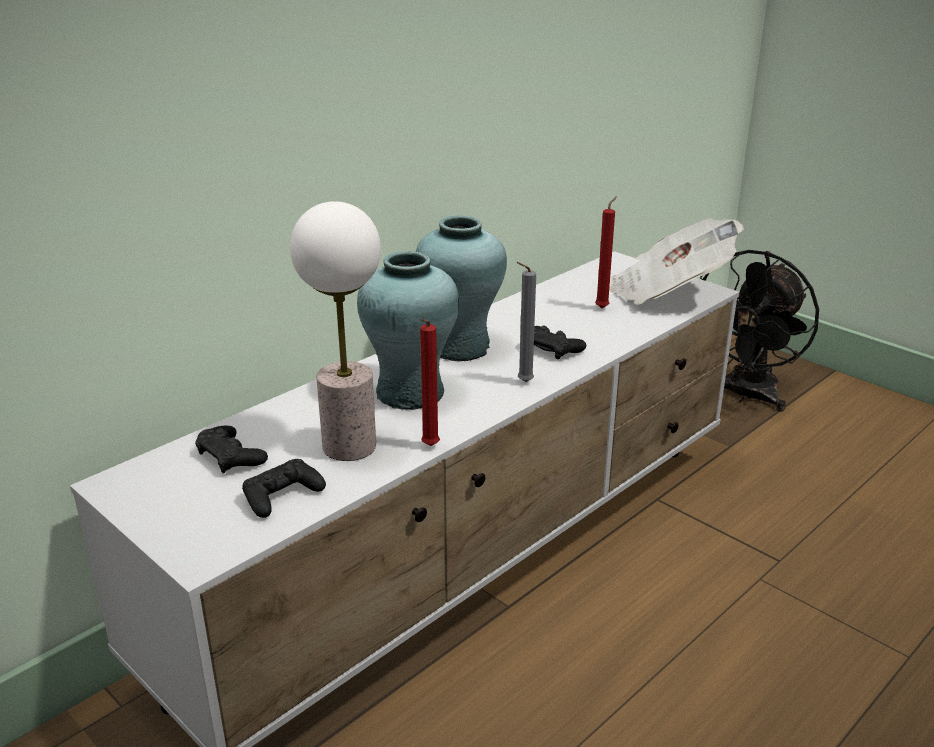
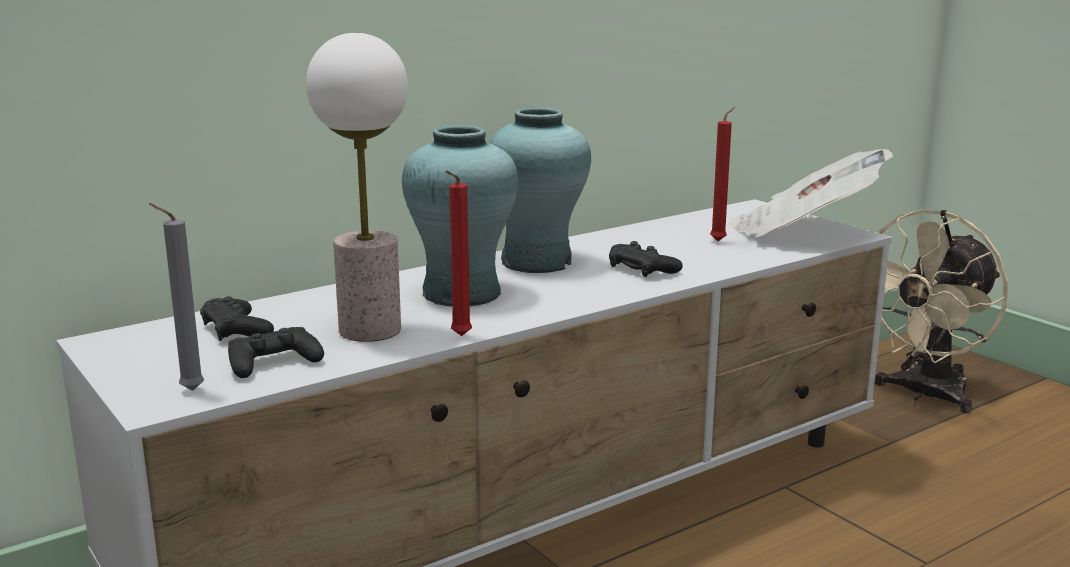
camera: 10 degrees right, 10 degrees down
grey candle [517,262,536,382] -> grey candle moved to [149,203,204,391]
black fan [700,250,819,412] -> beige fan [875,209,1008,413]

